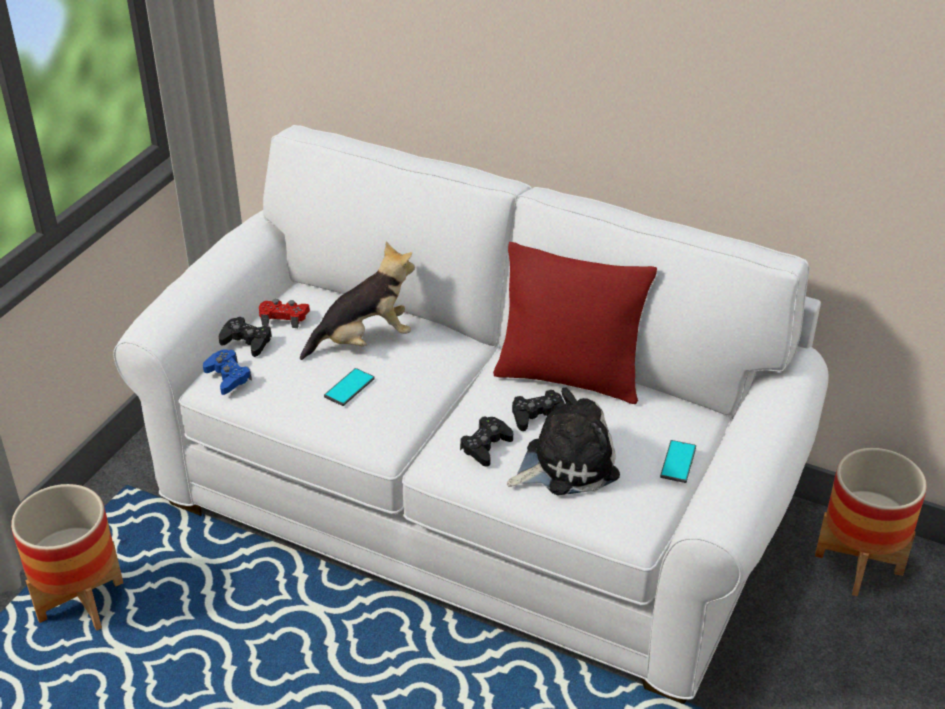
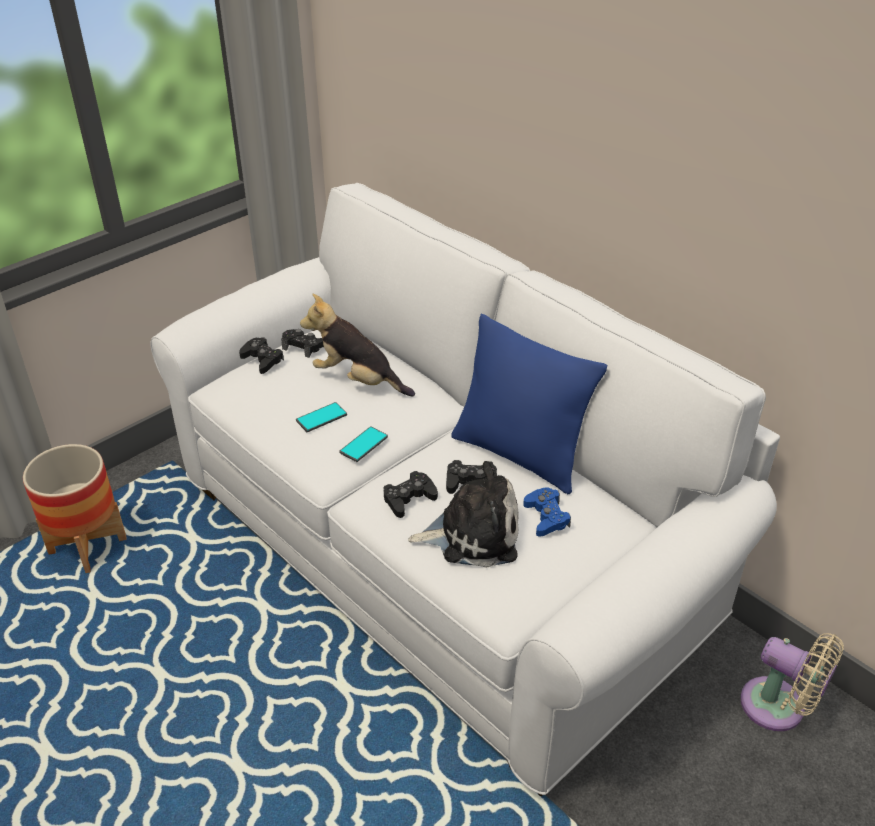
camera: 20 degrees right, 0 degrees up
blue game controller [203,349,252,395] -> blue game controller moved to [523,487,571,537]
red game controller [259,299,310,328] -> black game controller [281,329,324,358]
plush toy [300,242,415,360] -> plush toy turned 150 degrees counterclockwise [300,294,415,397]
red pillow [493,242,657,404] -> blue pillow [452,314,607,494]
phone [660,440,696,483] -> phone moved to [339,427,388,462]
planter [815,448,927,596] -> beige fan [740,633,844,731]

